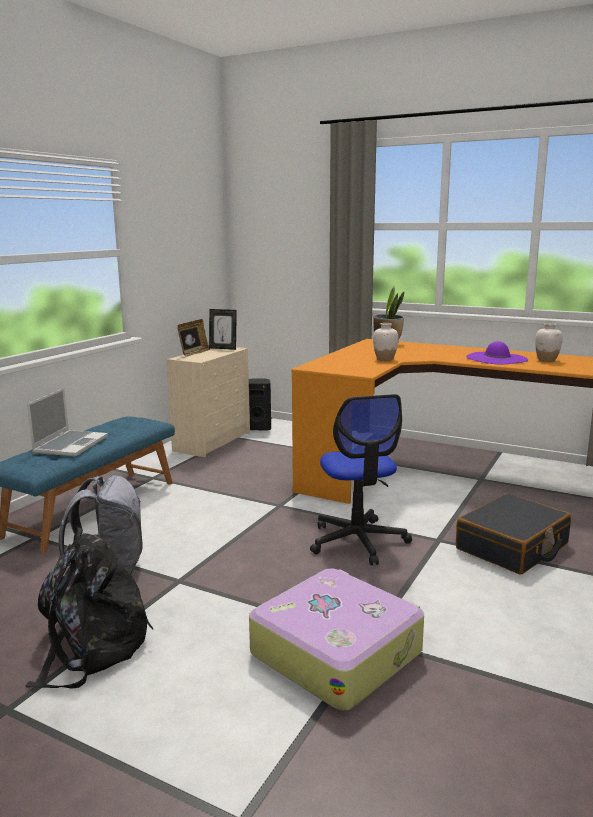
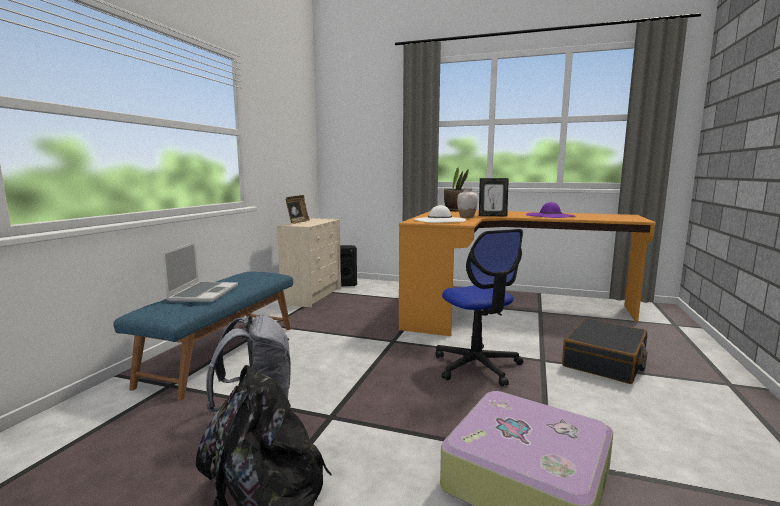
camera: 10 degrees left, 5 degrees down
picture frame [209,309,237,350] -> picture frame moved to [479,178,509,216]
white vase [535,323,563,362] -> none
none -> white hat [414,205,466,223]

